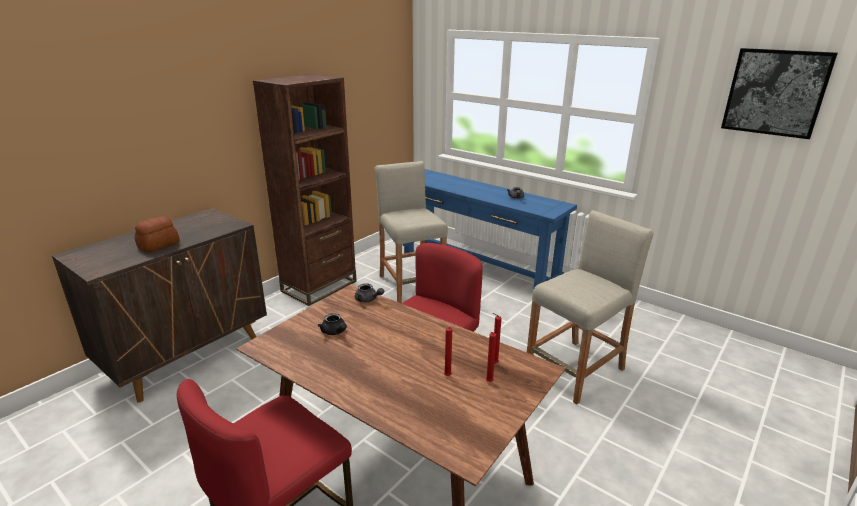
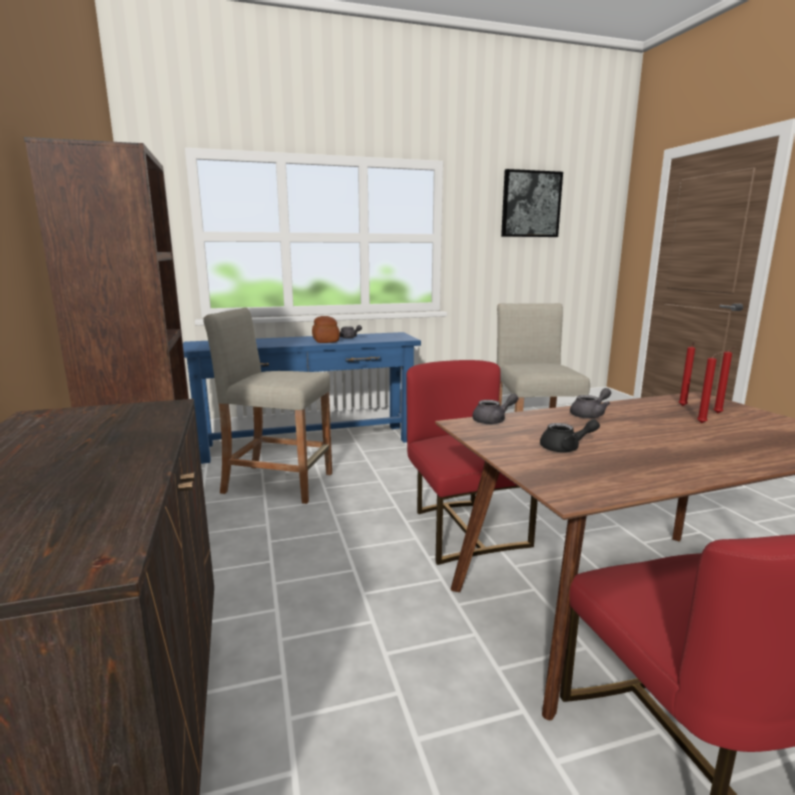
camera: 55 degrees left, 10 degrees down
bread [134,216,180,252] -> bread moved to [312,316,340,343]
none -> grey teapot [570,388,611,419]

